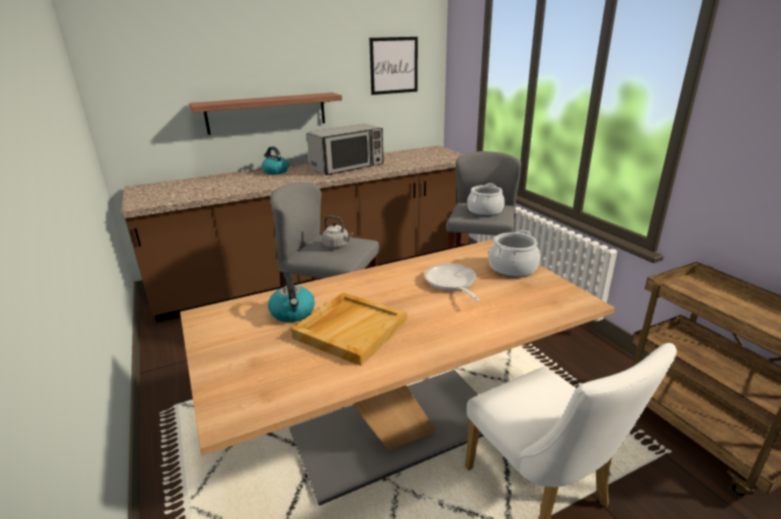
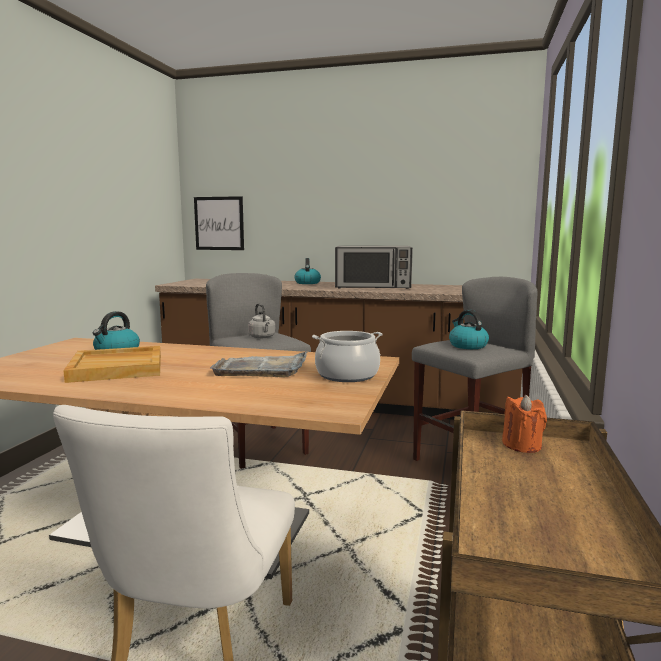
camera: 40 degrees right, 15 degrees down
shelf [189,93,342,135] -> none
picture [369,37,418,95] -> picture moved to [194,196,244,250]
frying pan [424,264,480,302] -> grey tray [210,351,308,377]
cooking pot [467,183,505,216] -> kettle [449,310,489,349]
none -> orange candle [502,395,547,453]

